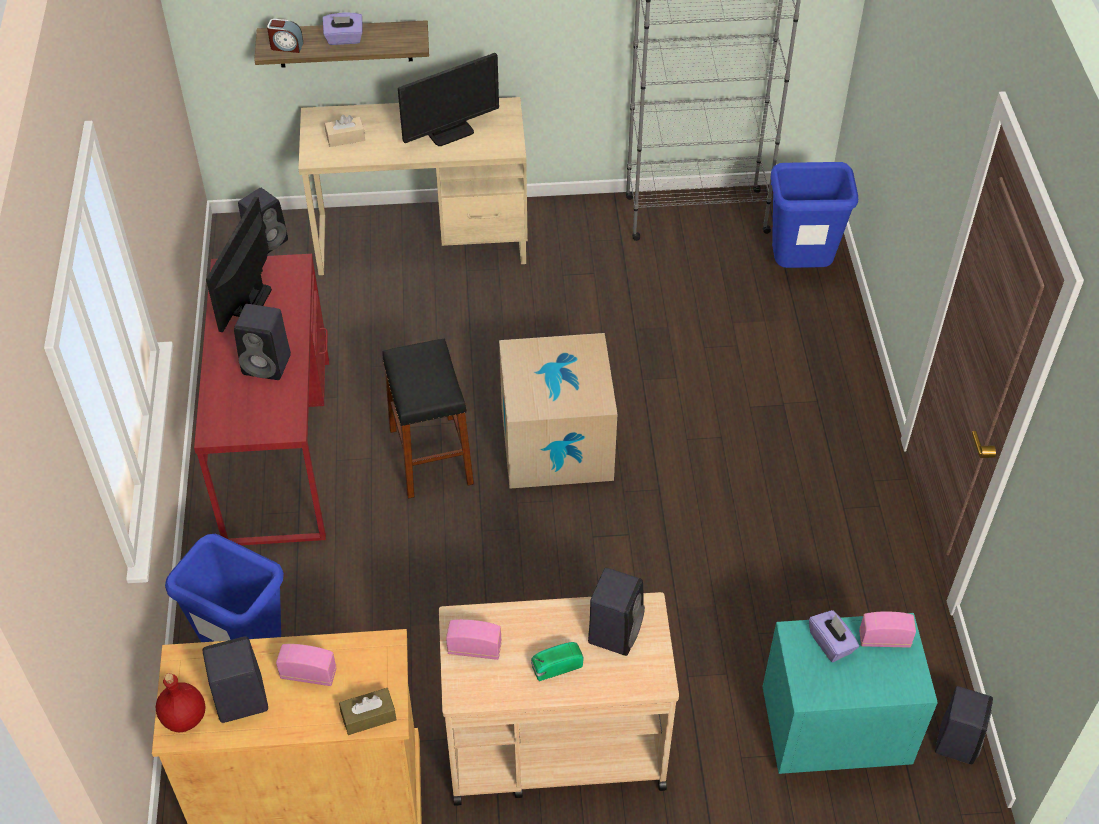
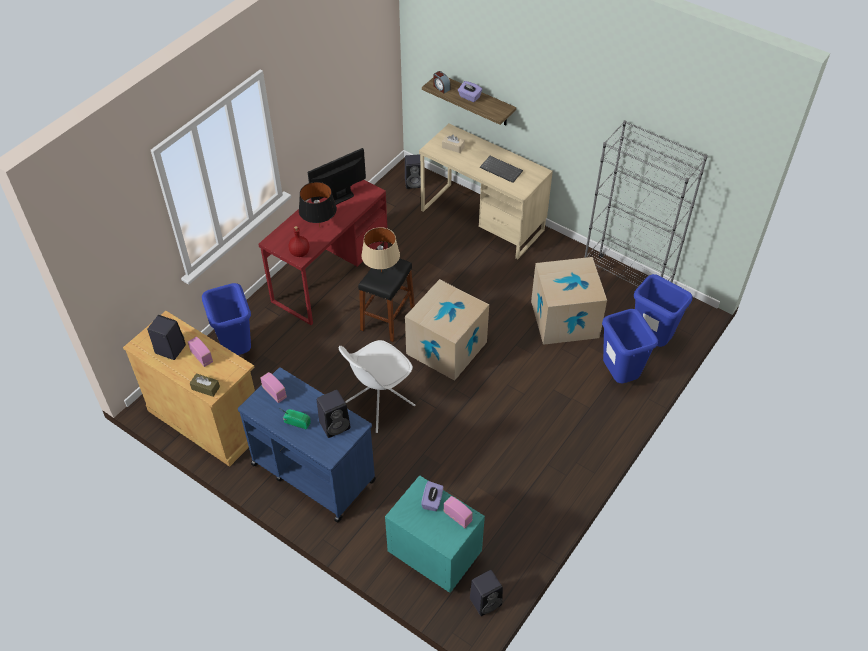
camera: 40 degrees right, 0 degrees up
red bottle [156,673,206,732] -> red bottle moved to [289,226,309,257]
black speaker [234,304,291,380] -> black table lamp [299,182,337,227]
monitor [398,53,499,146] -> keyboard [480,156,523,183]
beige cart [439,592,679,806] -> blue cart [238,367,376,523]
none -> white chair [339,340,415,433]
none -> beige table lamp [361,227,400,273]
none -> cardboard box [531,257,607,345]
none -> blue trash can [602,309,658,383]

